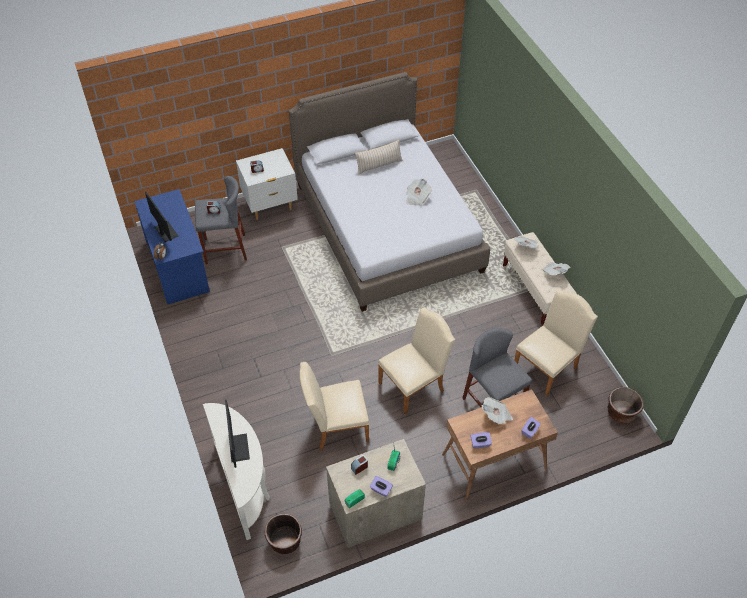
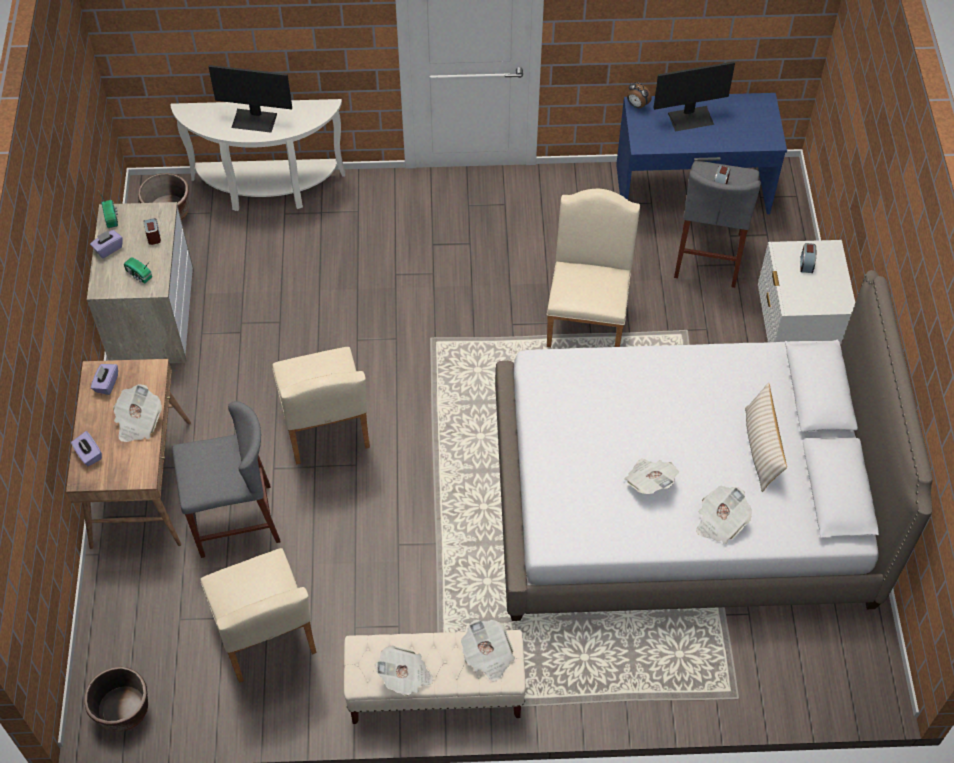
camera: 110 degrees right, 5 degrees up
beige chair [300,362,369,450] -> beige chair moved to [547,189,640,347]
none -> newspaper [696,486,752,544]

